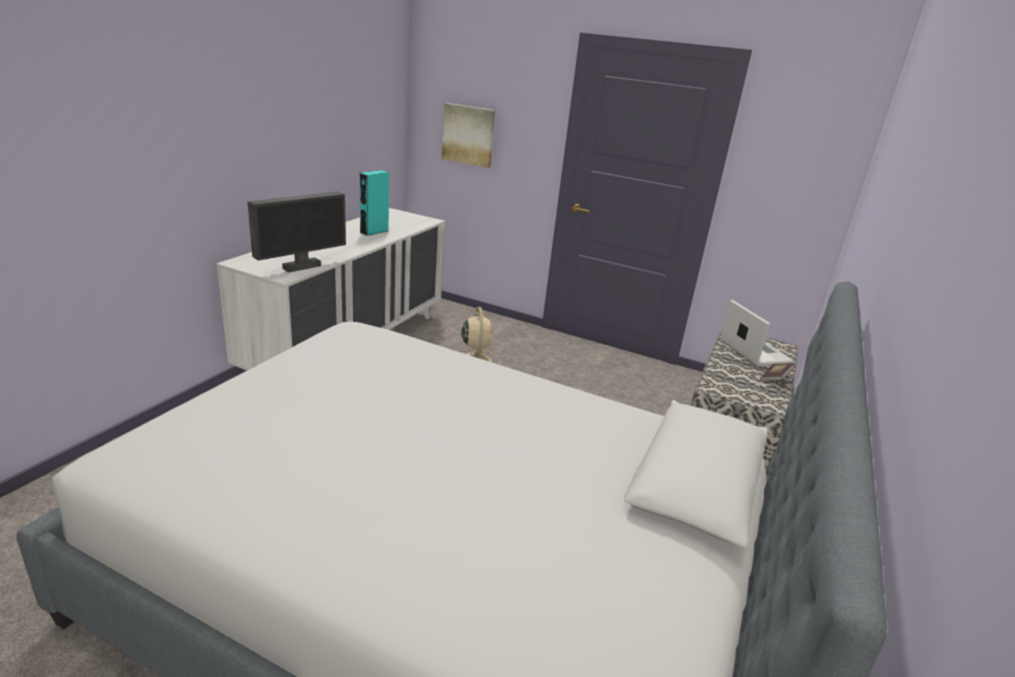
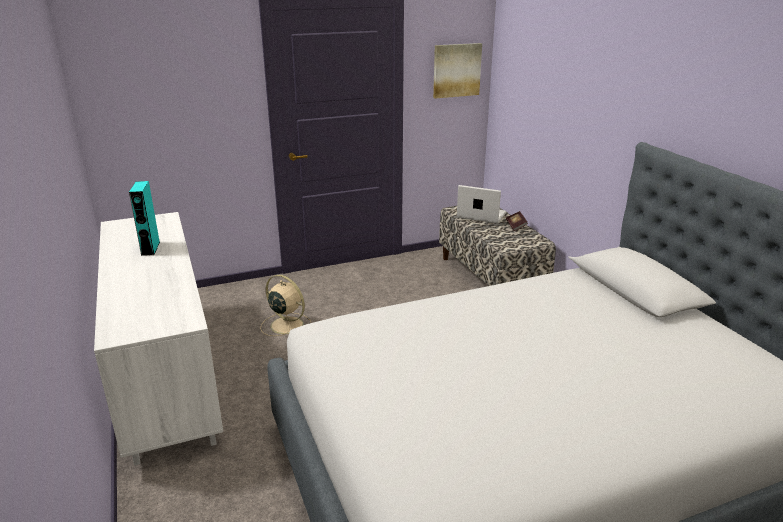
camera: 45 degrees left, 0 degrees up
monitor [248,191,346,273] -> none
picture [442,103,495,168] -> picture moved to [433,43,482,99]

